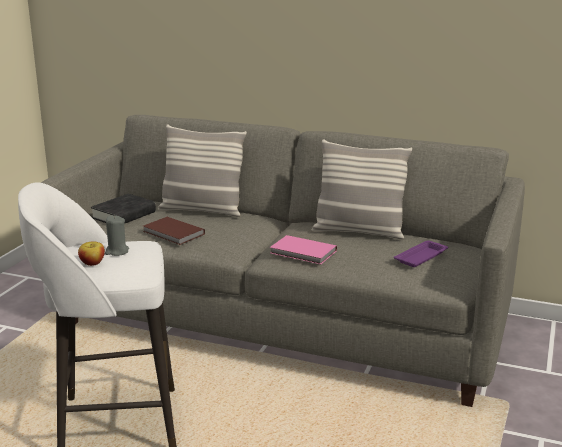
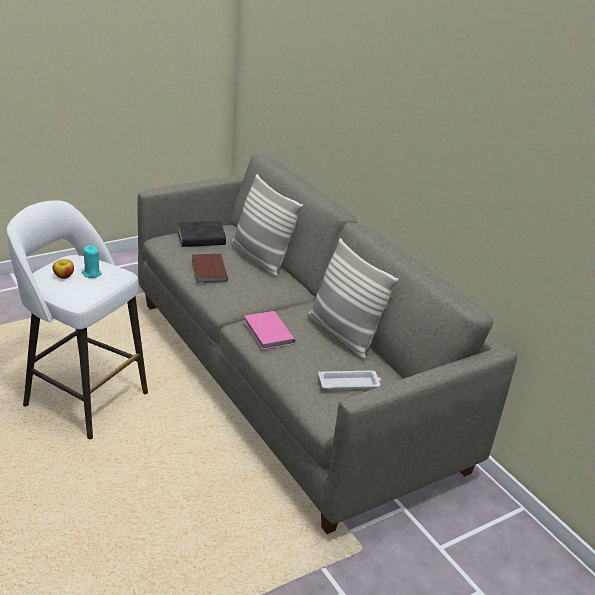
camera: 35 degrees right, 10 degrees up
grey candle [105,215,129,256] -> turquoise candle [82,245,102,278]
purple tray [394,240,448,267] -> white tray [318,370,381,390]

